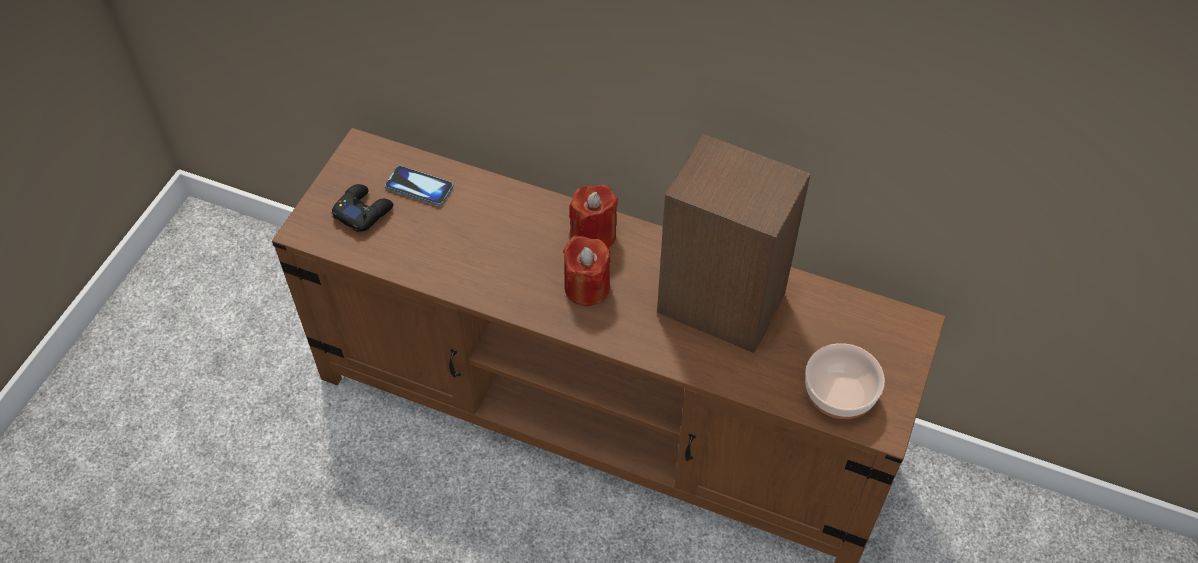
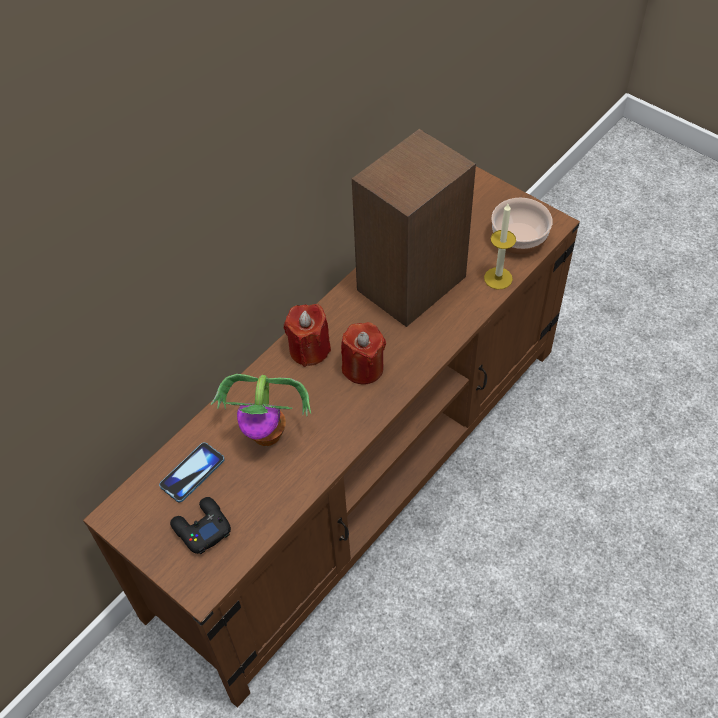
camera: 70 degrees left, 0 degrees up
none -> potted plant [211,374,311,446]
none -> candle [484,204,516,289]

